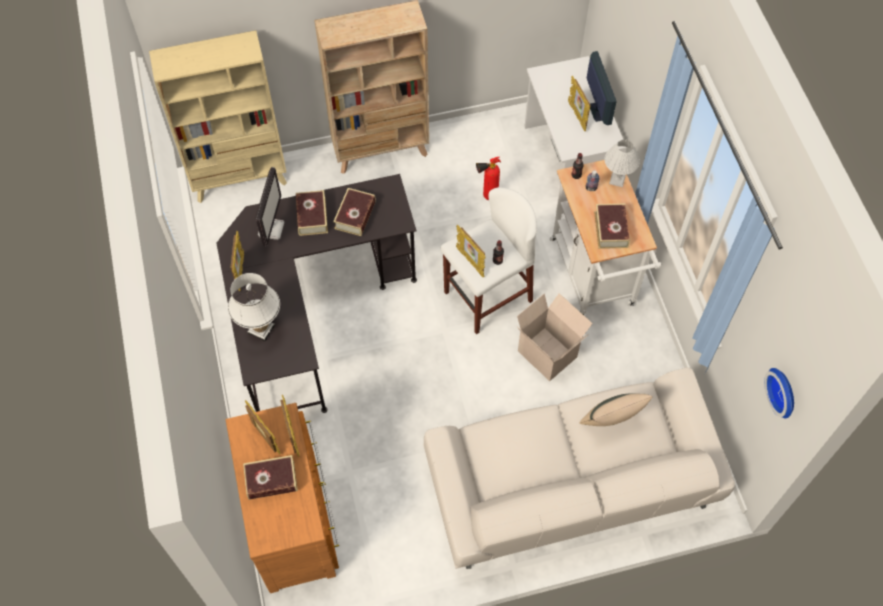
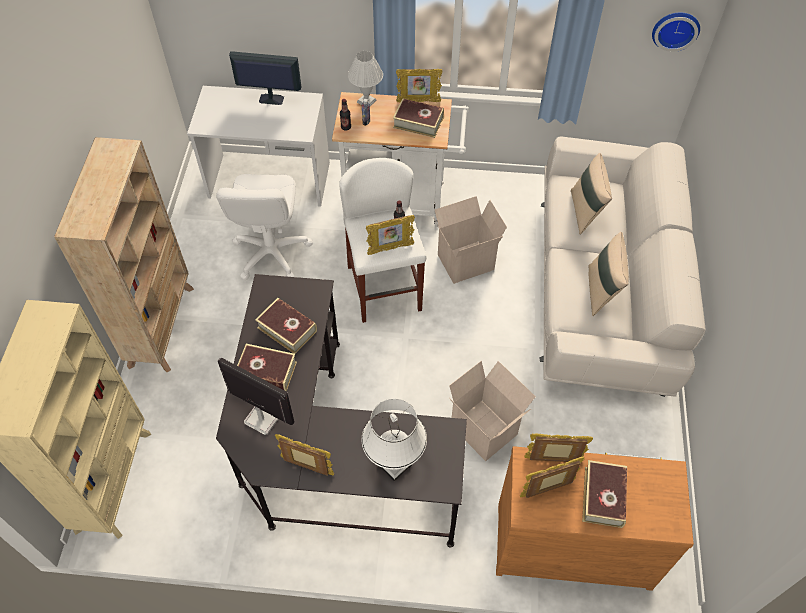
camera: 70 degrees left, 5 degrees down
fire extinguisher [476,157,501,200] -> white office chair [216,174,313,280]
picture frame [568,76,591,132] -> picture frame moved to [396,69,443,102]
none -> cardboard box [449,361,536,461]
none -> beige pillow [588,232,629,316]

